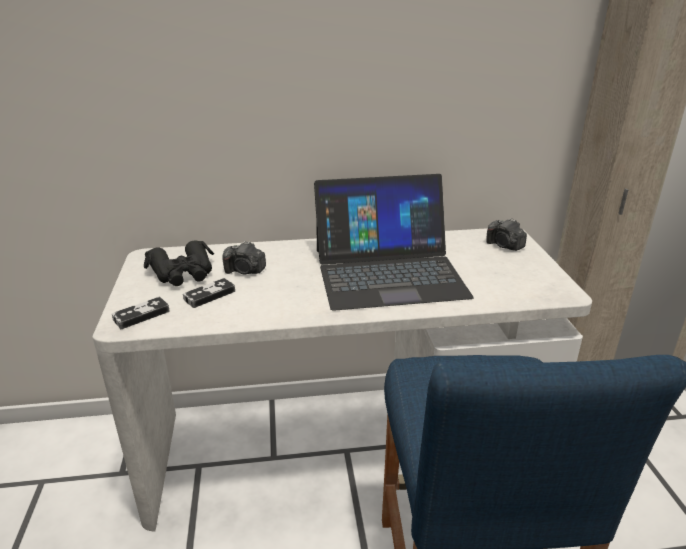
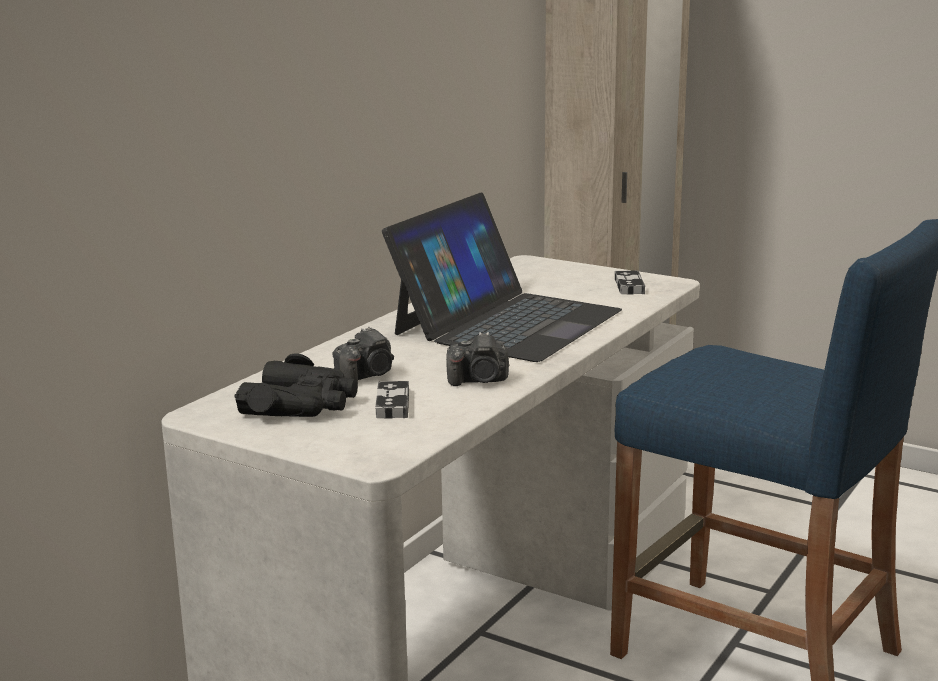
camera: 50 degrees left, 10 degrees down
game controller [112,297,170,329] -> game controller moved to [615,271,645,294]
camera [486,218,527,251] -> camera moved to [446,332,509,386]

